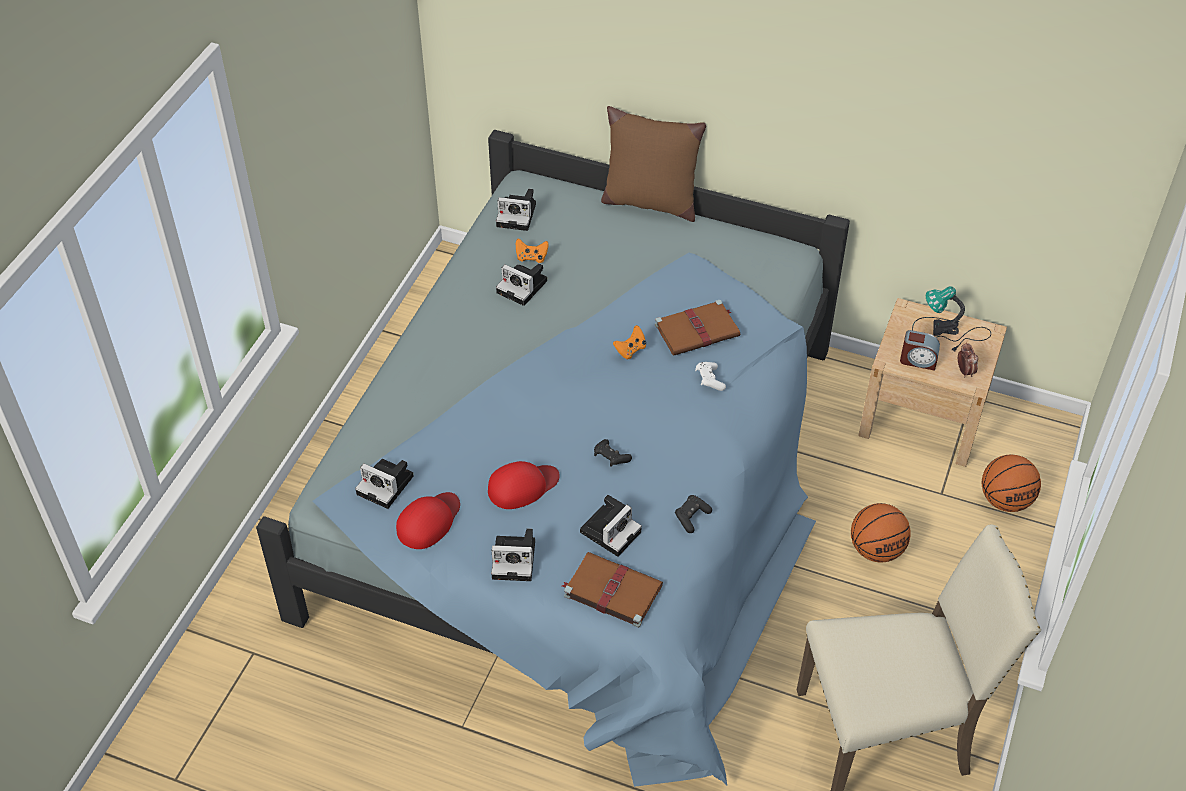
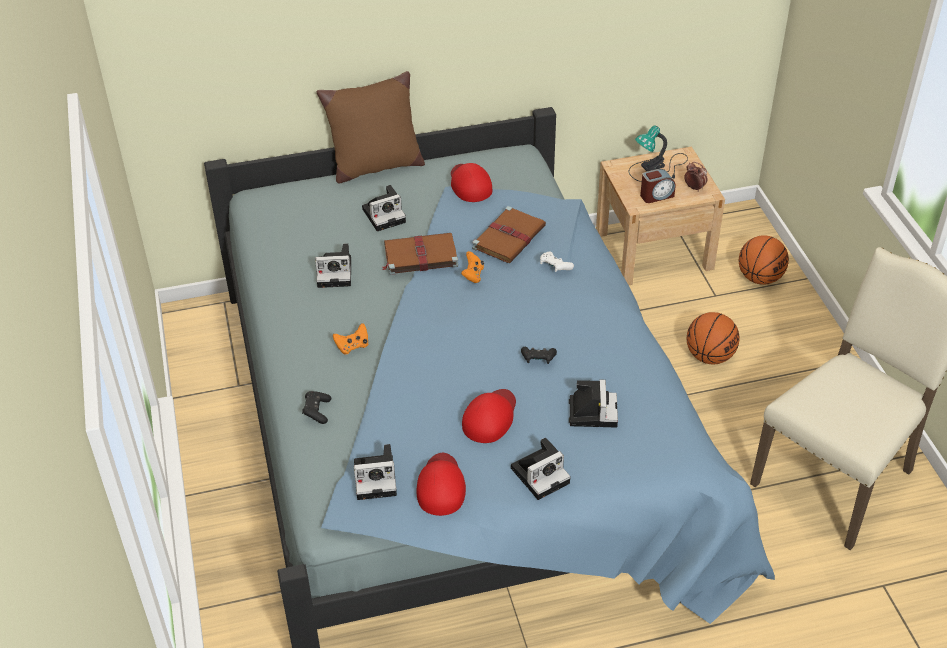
camera: 35 degrees left, 5 degrees down
camera [496,189,536,231] -> camera moved to [362,185,406,231]
orange game controller [516,239,548,263] -> orange game controller moved to [333,323,368,354]
brown book [562,552,663,628] -> brown book moved to [382,233,458,275]
black game controller [675,495,712,533] -> black game controller moved to [302,391,331,424]
none -> red cap [451,163,492,202]

